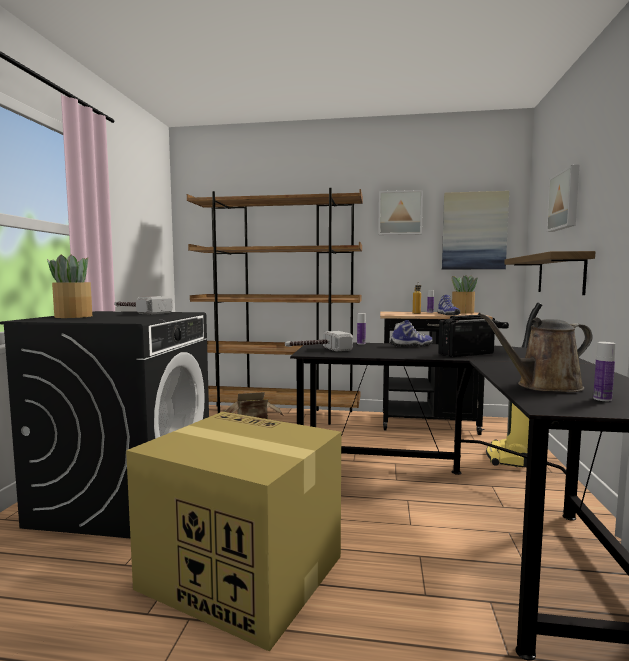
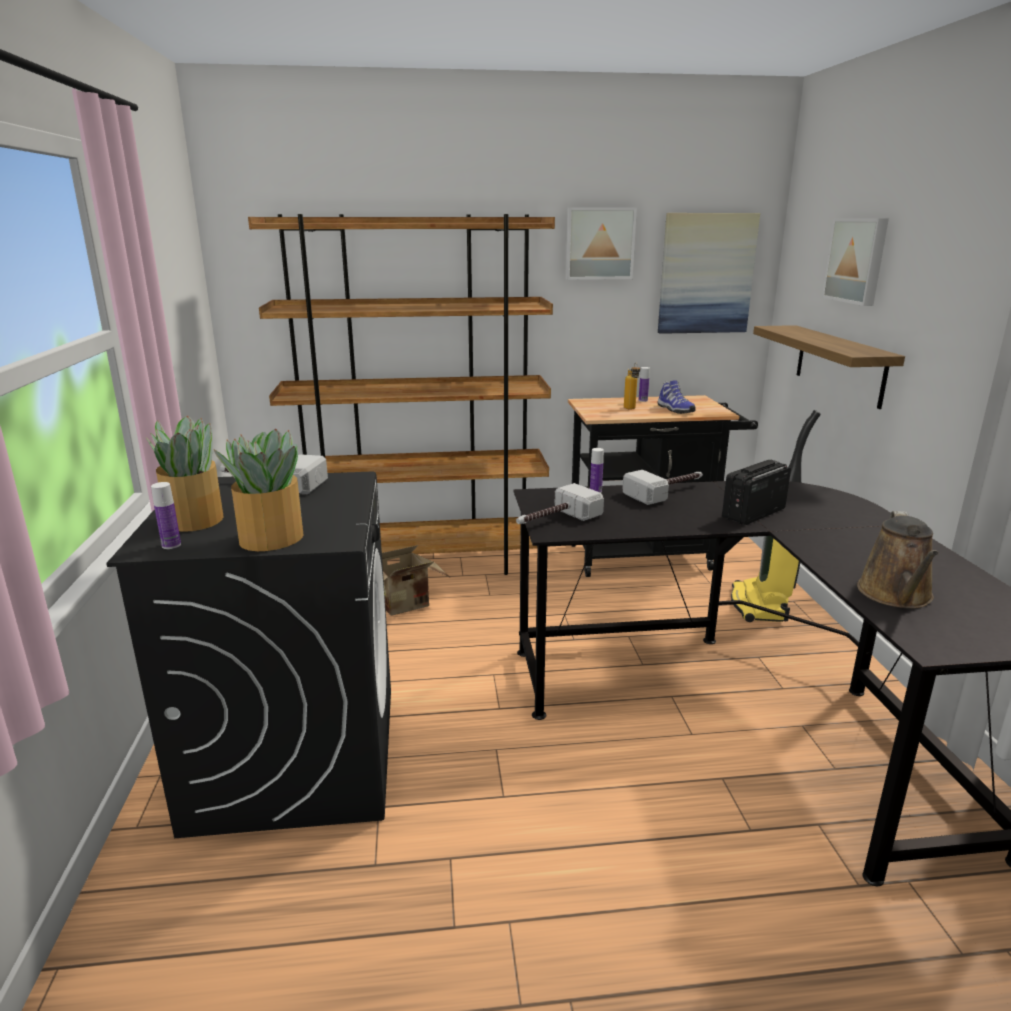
camera: 15 degrees left, 15 degrees up
cardboard box [126,412,341,652] -> none
shoe [390,320,433,347] -> hammer [623,470,703,505]
potted plant [452,275,477,314] -> potted plant moved to [214,429,303,551]
brown watering can [478,313,593,392] -> brown watering can turned 45 degrees counterclockwise [857,511,939,609]
bottle [593,342,616,401] -> bottle moved to [151,482,181,549]

